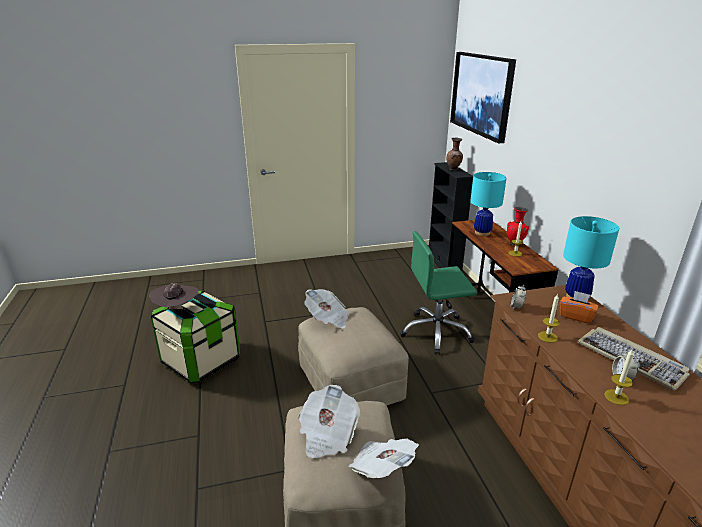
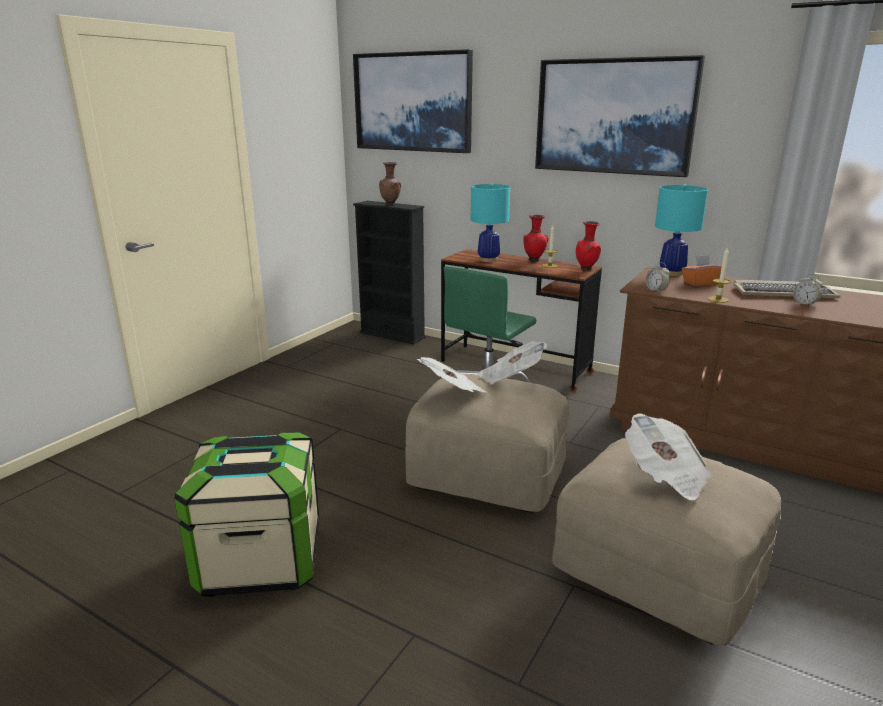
camera: 45 degrees left, 5 degrees down
brown hat [150,283,199,309] -> none
newspaper [348,438,419,478] -> newspaper moved to [479,341,547,384]
candle [604,350,633,405] -> none
none -> picture [535,55,705,177]
none -> red vase [576,221,601,271]

